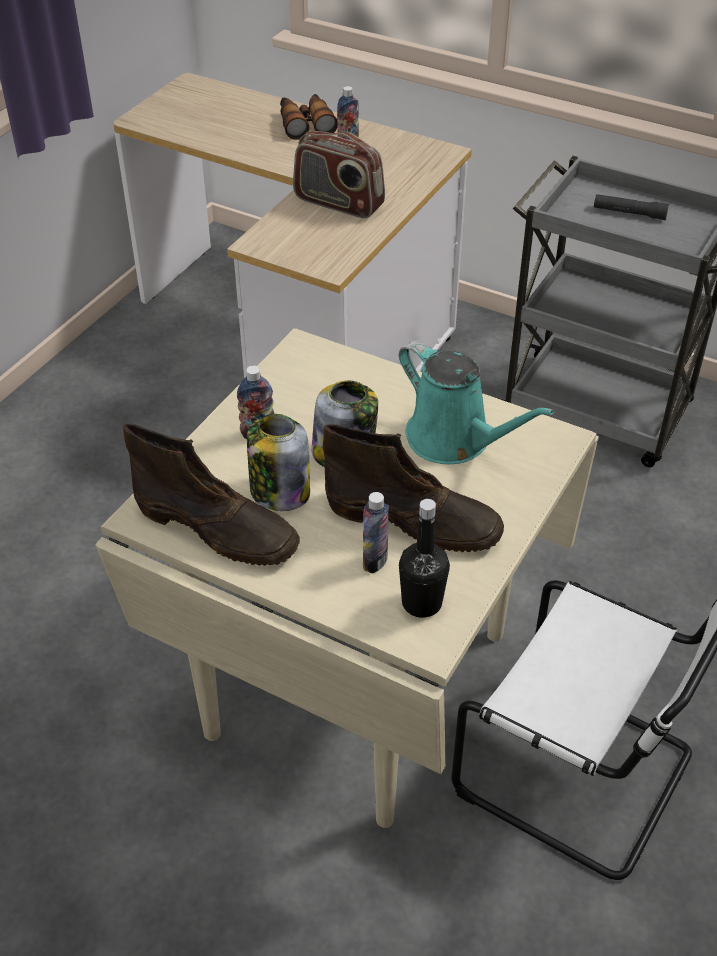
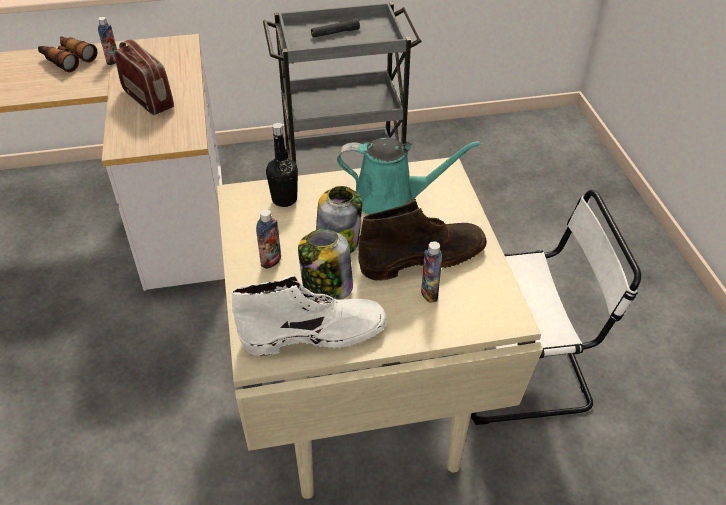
camera: 40 degrees left, 0 degrees up
brown boot [123,424,300,566] -> white boot [231,274,387,356]
radio [293,131,385,218] -> radio turned 120 degrees counterclockwise [114,40,174,115]
black bottle [399,499,450,618] -> black bottle moved to [266,123,298,207]

